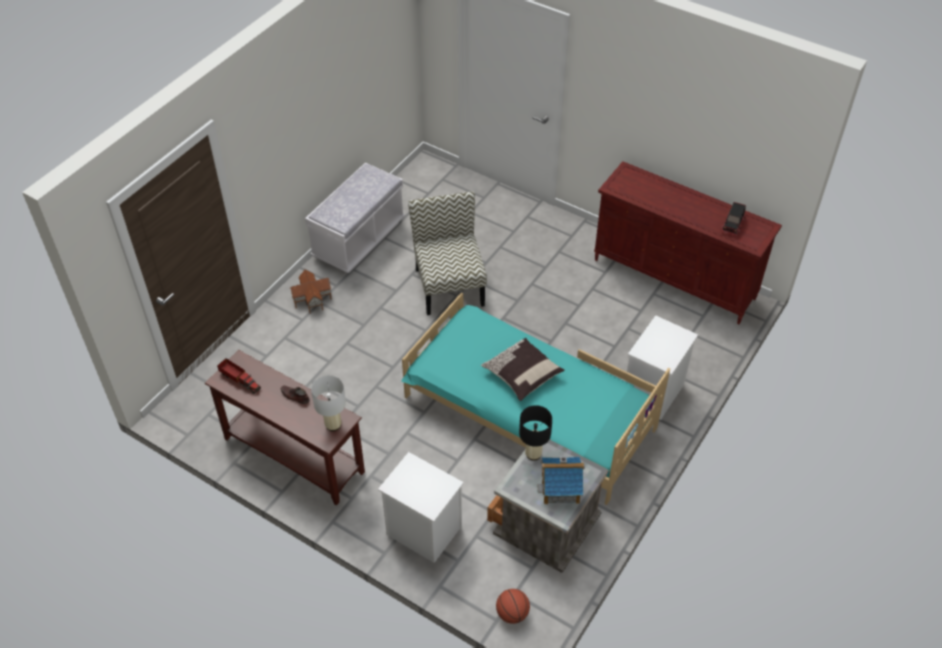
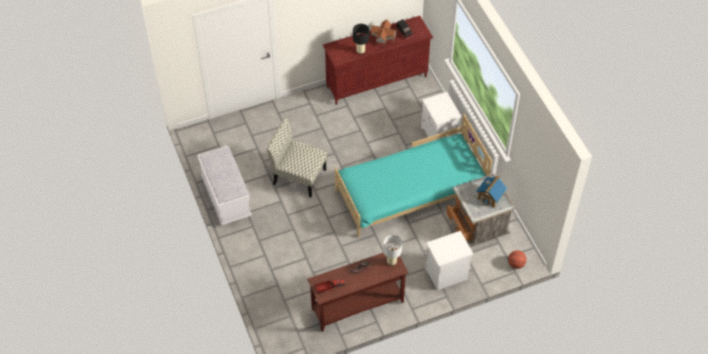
camera: 55 degrees left, 5 degrees up
toy house [290,269,332,314] -> toy house moved to [370,20,396,48]
pillow [481,338,565,401] -> none
black table lamp [519,405,552,461] -> black table lamp moved to [353,24,369,54]

